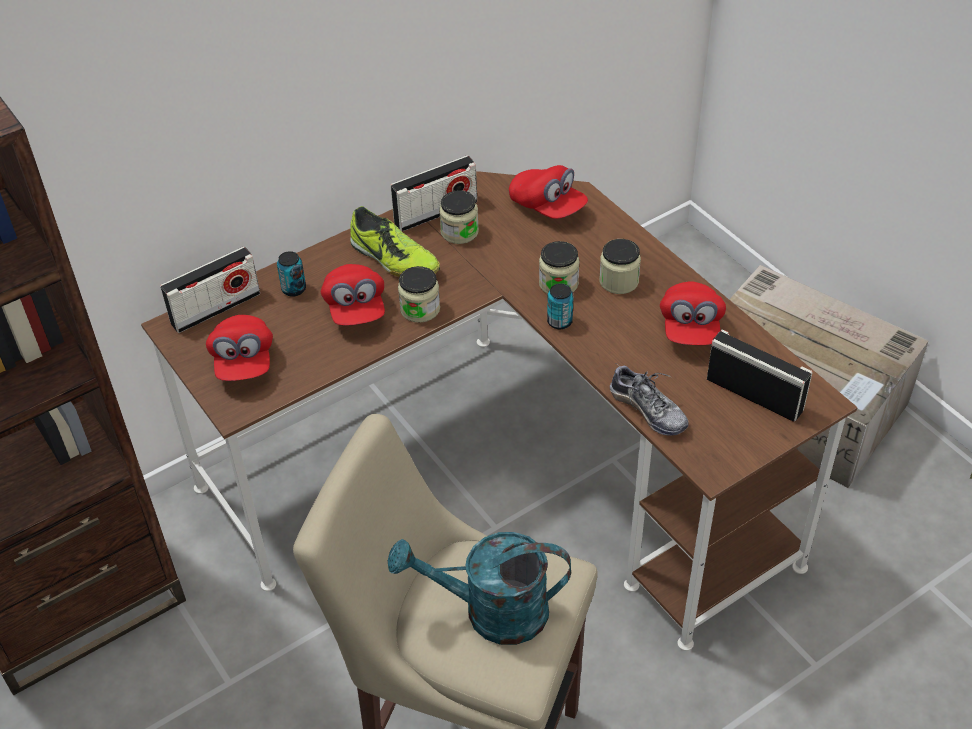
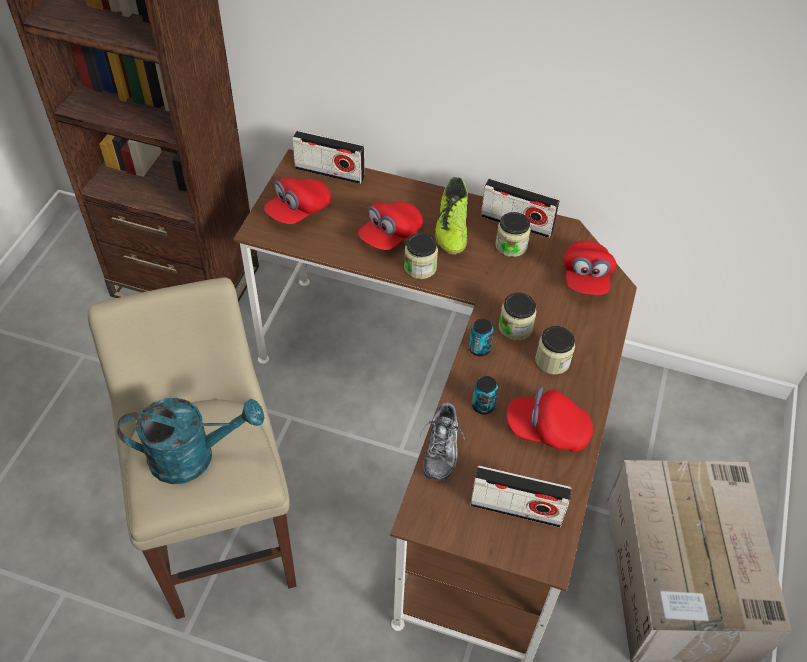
camera: 50 degrees right, 5 degrees up
can [277,251,306,297] -> can moved to [472,376,498,414]
turquoise watering can [388,532,571,645] -> turquoise watering can turned 120 degrees clockwise [117,398,265,484]
red cap [660,281,726,345] -> red cap turned 45 degrees clockwise [507,386,593,452]
radio [707,330,813,422] -> radio turned 105 degrees clockwise [470,466,572,528]

